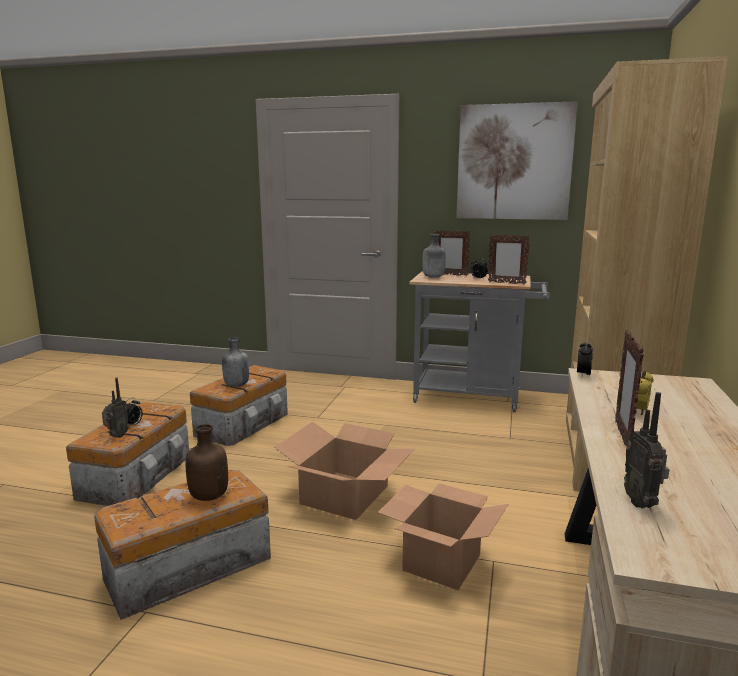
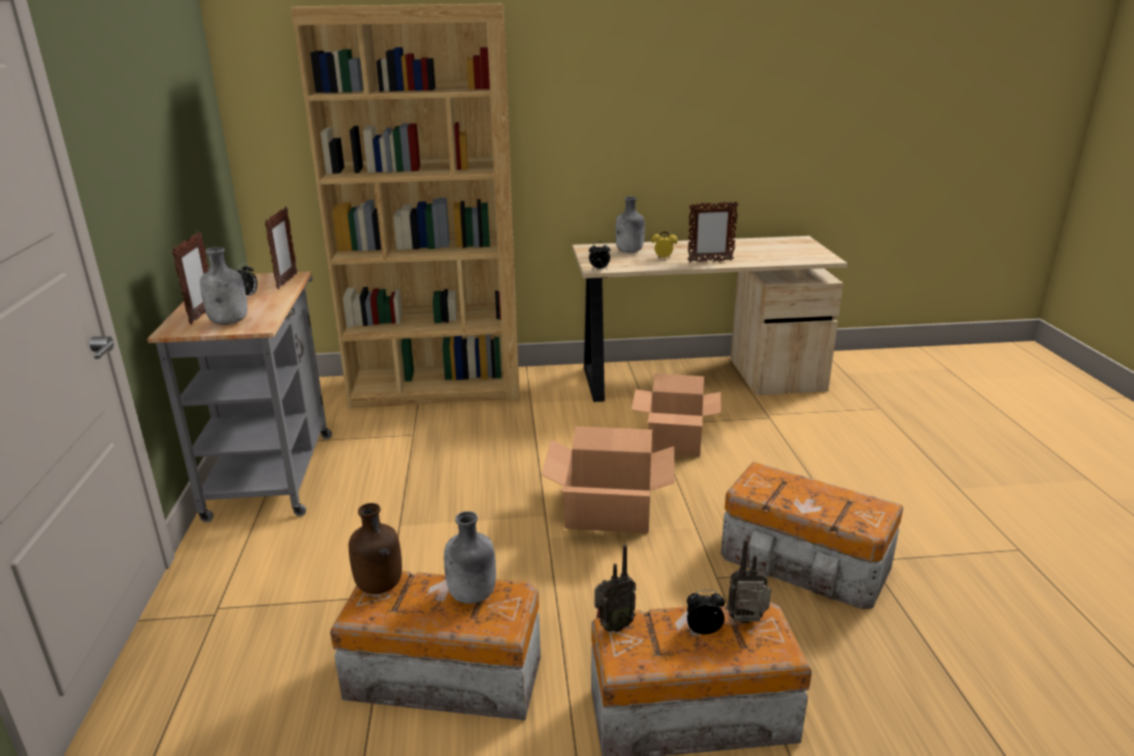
camera: 110 degrees left, 10 degrees up
brown bottle [186,424,228,501] -> brown bottle moved to [349,503,402,594]
picture [456,101,578,220] -> none
radio [624,392,669,508] -> radio moved to [595,545,636,632]
none -> grey bottle [615,196,645,253]

